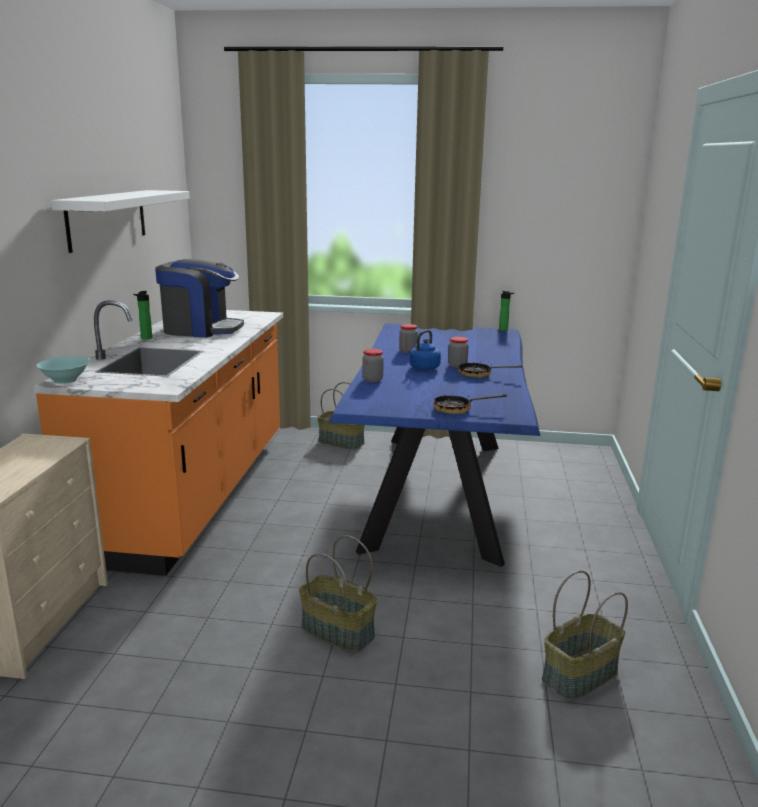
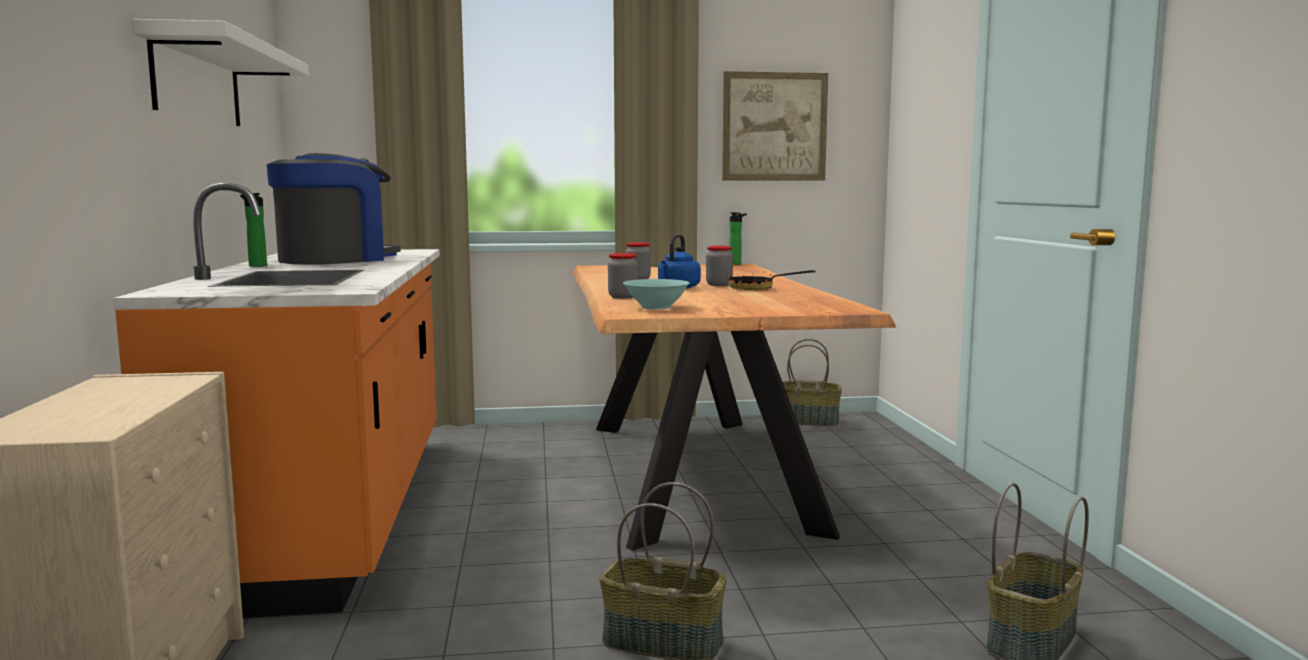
camera: 15 degrees left, 10 degrees down
turquoise bowl [36,356,89,384] -> turquoise bowl moved to [623,279,690,310]
coffee machine [155,259,244,338] -> coffee machine turned 45 degrees counterclockwise [267,153,401,265]
basket [317,382,365,450] -> basket moved to [783,339,842,426]
blue dining table [329,323,540,567] -> brown dining table [573,264,896,551]
frying pan [434,387,507,414] -> none
none -> picture [722,71,828,180]

